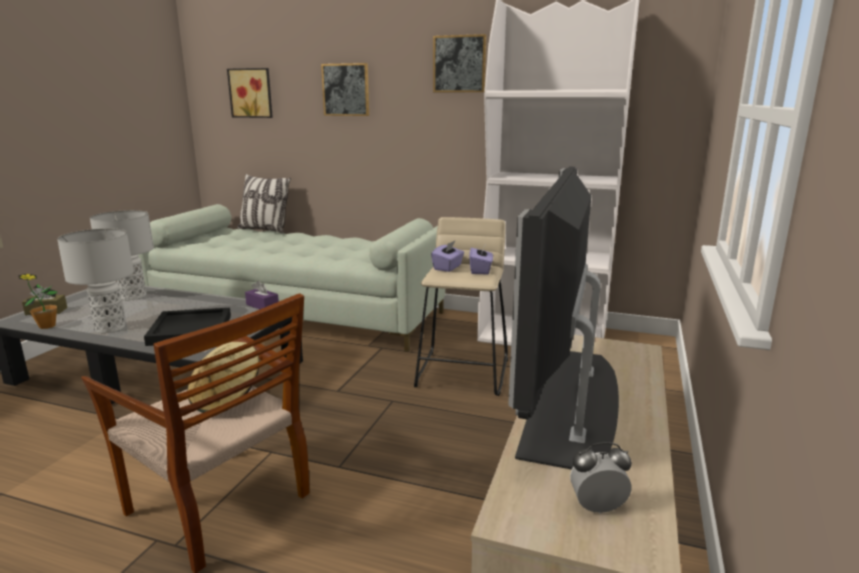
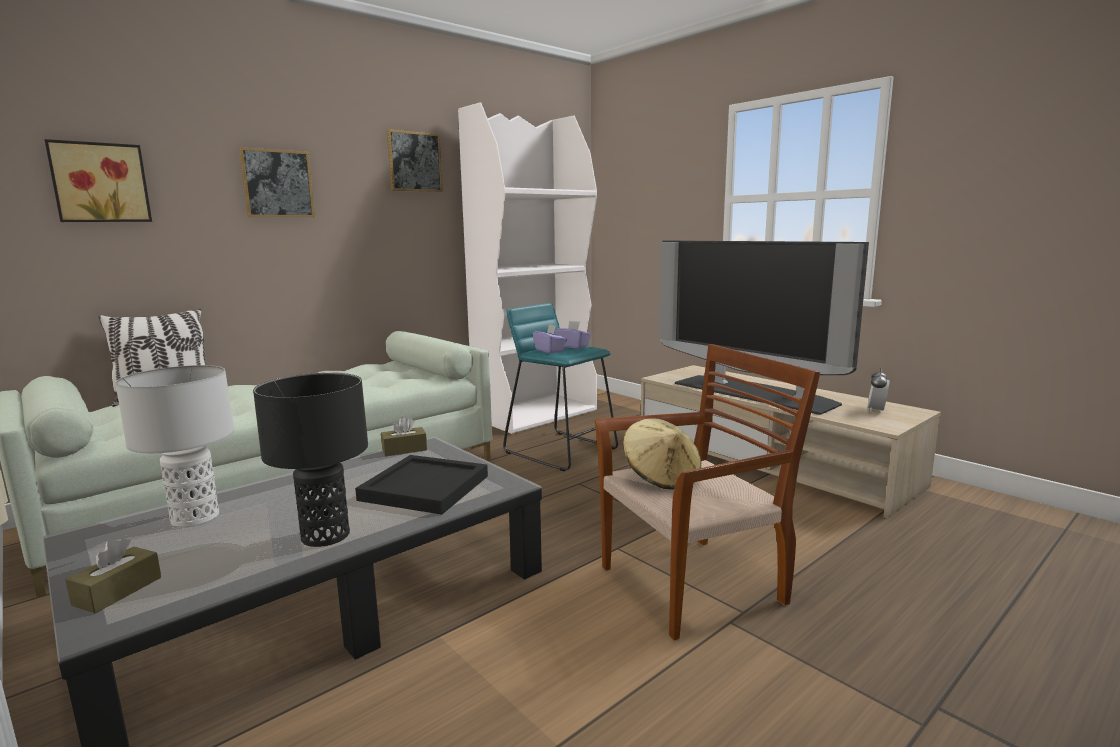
camera: 60 degrees left, 5 degrees down
potted plant [18,274,58,329] -> none
white table lamp [57,228,134,333] -> black table lamp [253,373,368,547]
purple tissue box [245,281,279,309] -> brown tissue box [381,416,427,456]
beige stool [414,217,508,396] -> turquoise stool [503,303,618,471]

